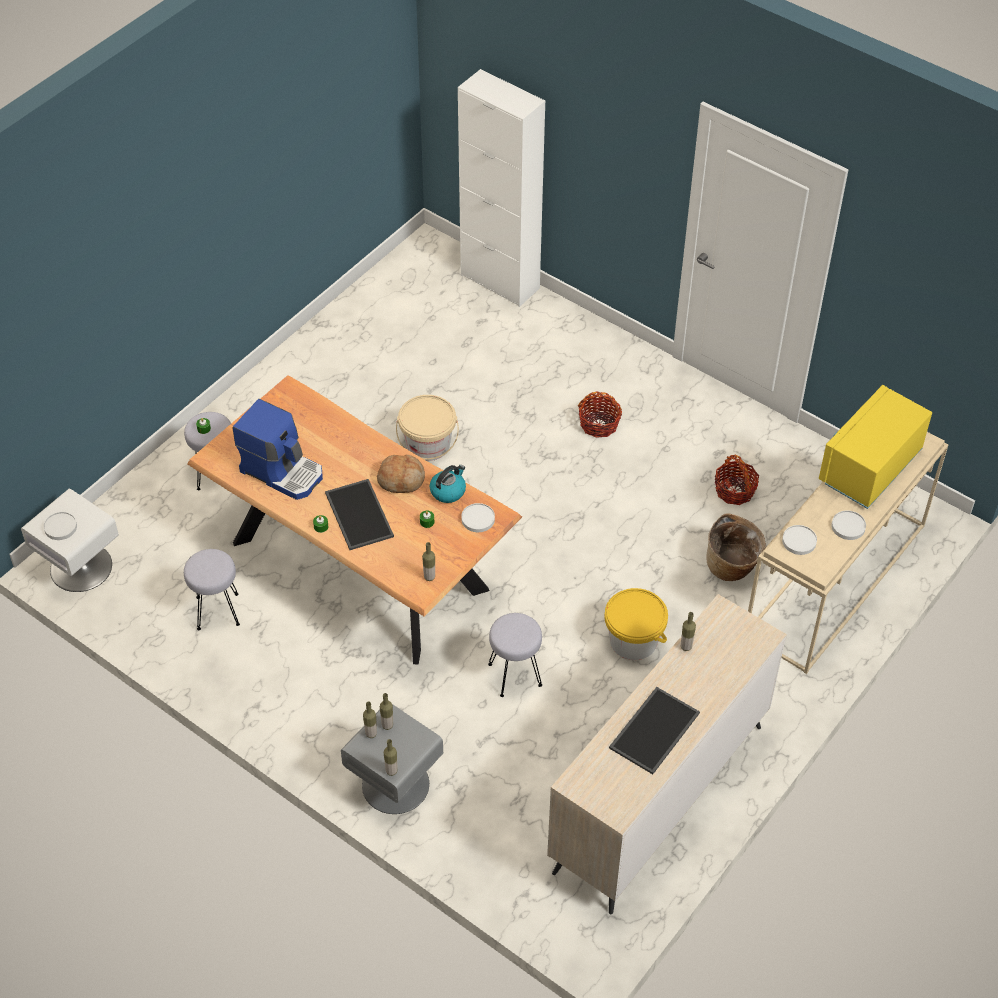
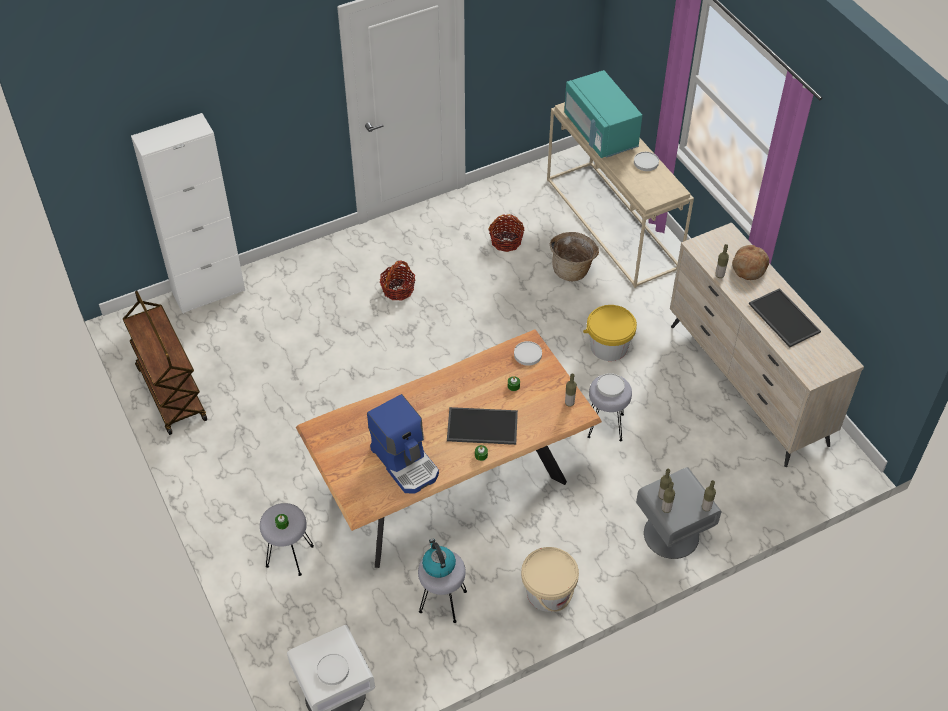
camera: 65 degrees left, 0 degrees up
coffee machine [232,399,323,500] -> coffee machine turned 90 degrees clockwise [367,394,439,494]
bread [377,455,425,493] -> bread moved to [732,245,769,280]
beige bucket [396,395,459,461] -> beige bucket moved to [521,547,579,612]
kettle [430,465,466,503] -> kettle moved to [422,538,456,578]
white plate [782,525,817,555] -> white plate moved to [597,373,625,397]
yellow microwave [819,385,932,509] -> turquoise microwave [564,70,642,158]
none -> brown cart [123,291,207,435]

